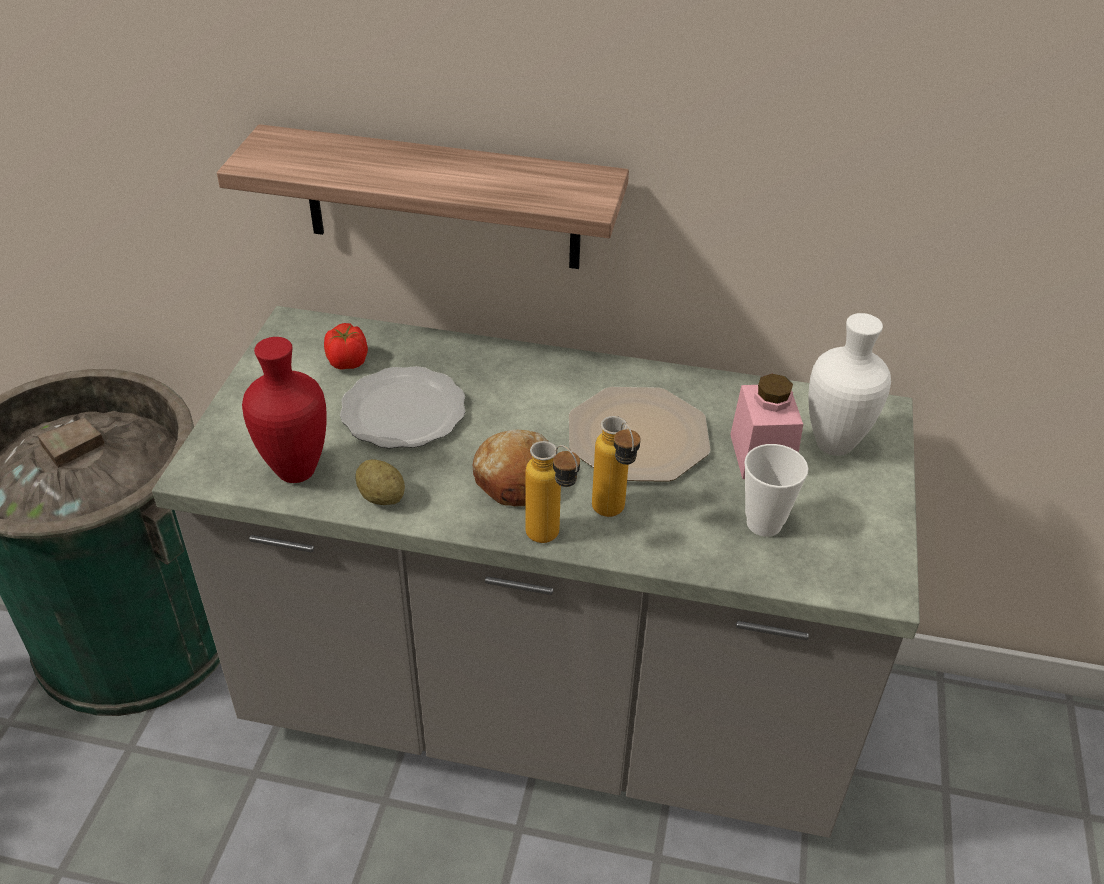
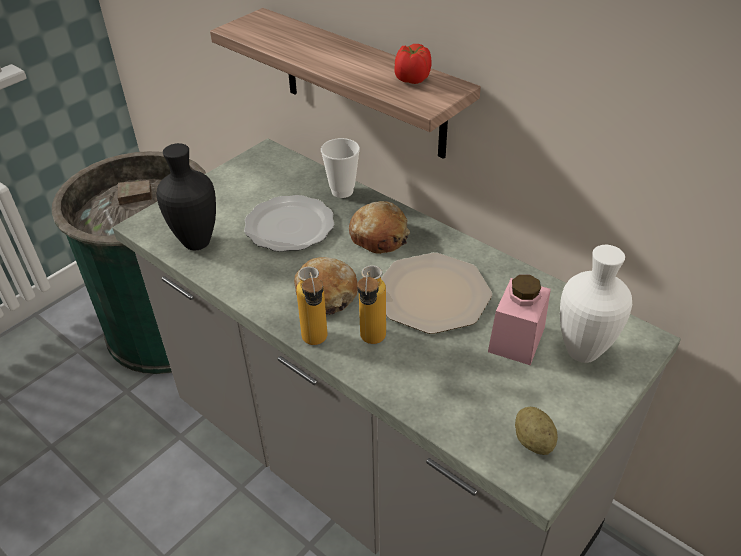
camera: 30 degrees right, 0 degrees up
red vase [242,337,327,483] -> black vase [156,143,216,250]
tomato [324,323,368,370] -> tomato moved to [395,44,431,84]
potato [355,459,405,505] -> potato moved to [515,407,558,455]
cup [744,444,808,537] -> cup moved to [321,138,360,198]
none -> bread [349,201,410,254]

